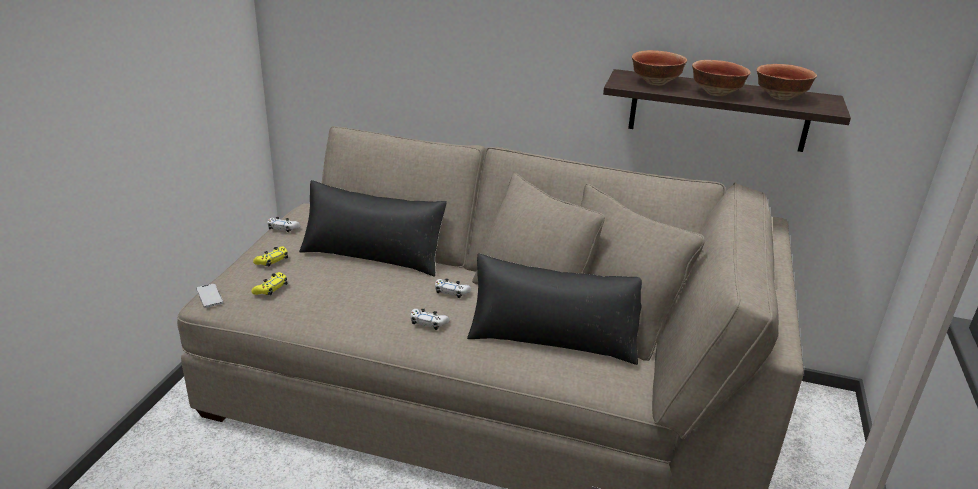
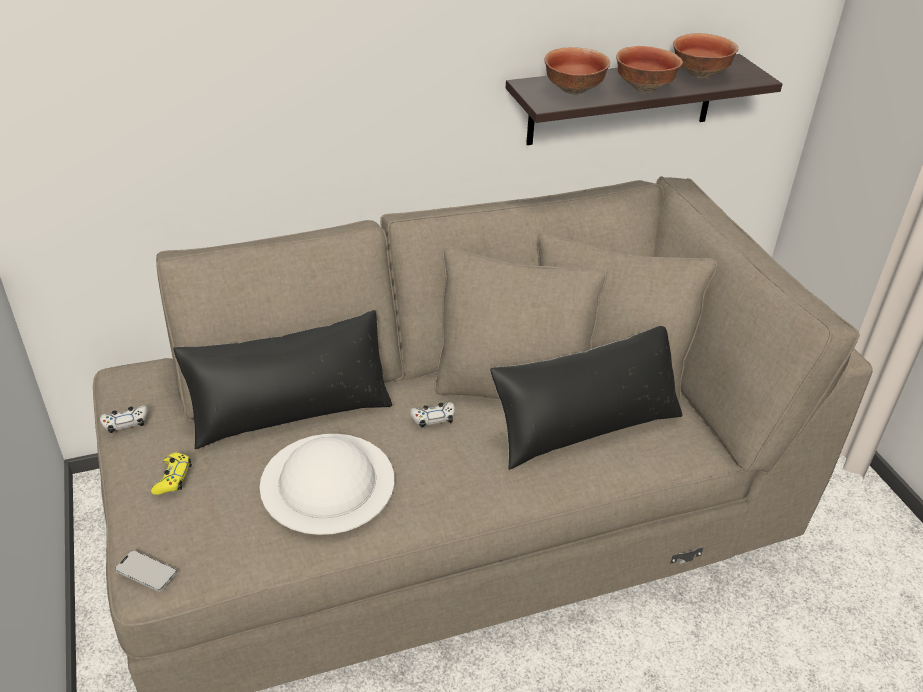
camera: 35 degrees left, 10 degrees up
yellow game controller [251,272,288,295] -> none
white game controller [410,308,450,330] -> none
none -> white hat [260,434,394,535]

